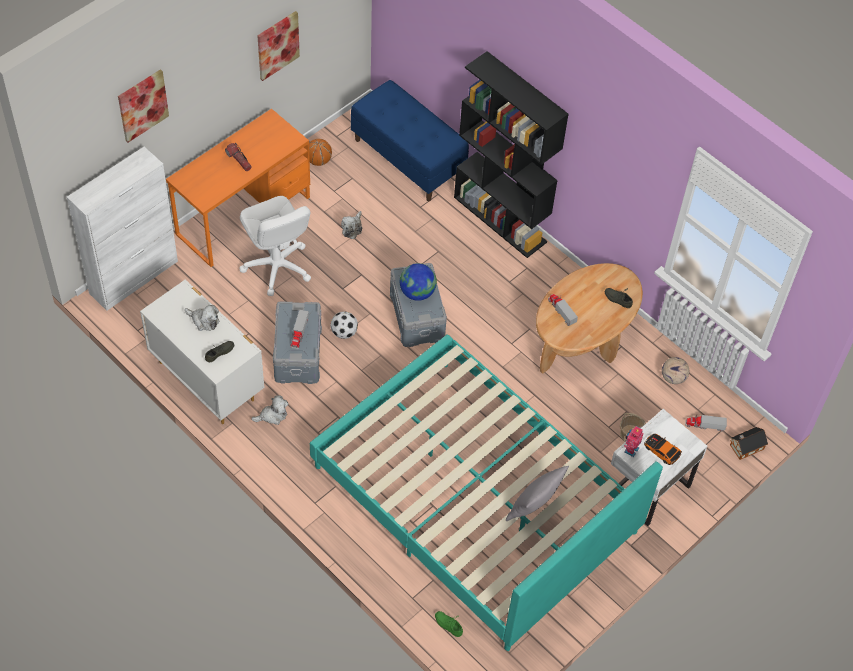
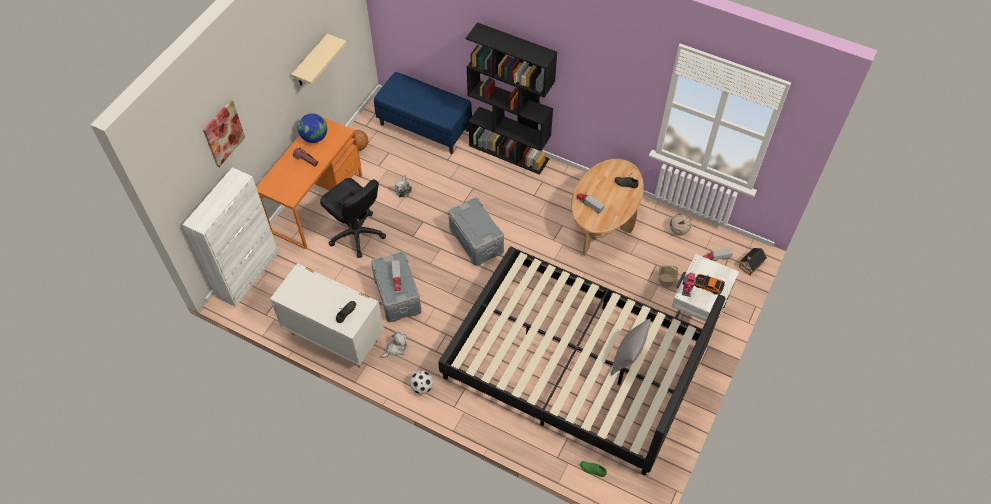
camera: 15 degrees left, 0 degrees up
plush toy [185,305,220,331] -> none
white office chair [240,196,311,296] -> black office chair [320,178,386,258]
picture [257,11,300,81] -> beige shelf [291,34,347,85]
turquoise bed [310,334,663,651] -> black bed [438,246,726,475]
football [331,311,358,339] -> football moved to [410,371,433,394]
globe [400,263,437,301] -> globe moved to [298,113,327,143]

